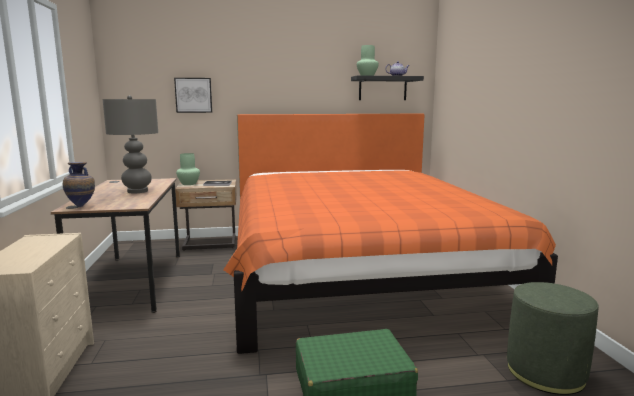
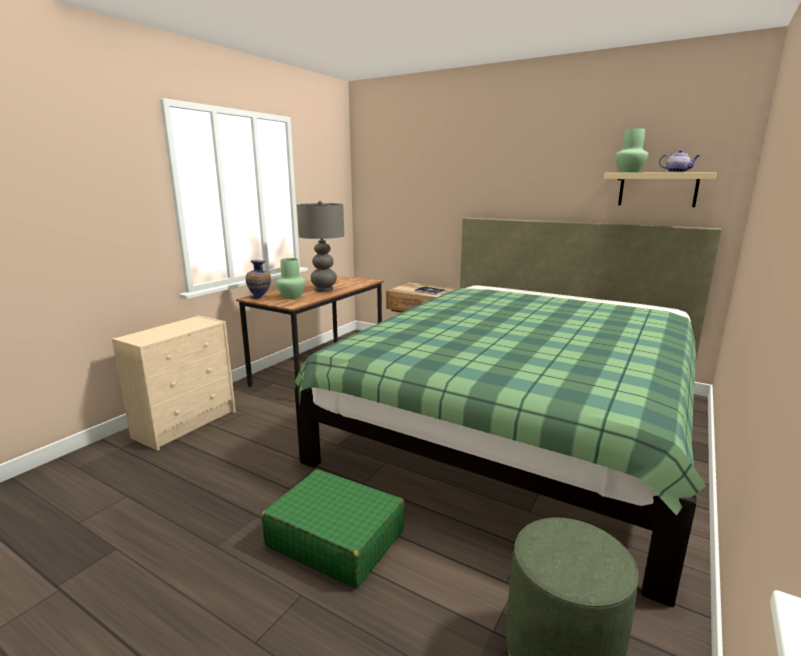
camera: 40 degrees right, 5 degrees up
picture [174,78,212,113] -> none
green vase [176,153,200,185] -> green vase moved to [276,258,306,299]
orange bed [223,114,558,354] -> green bed [295,218,722,607]
black shelf [351,75,424,100] -> beige shelf [604,172,717,207]

